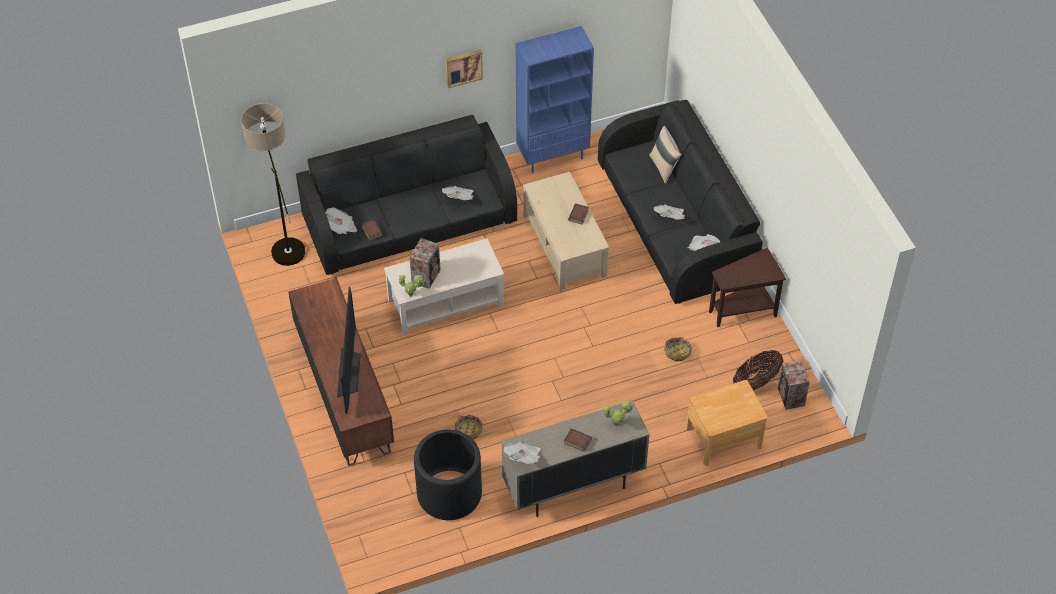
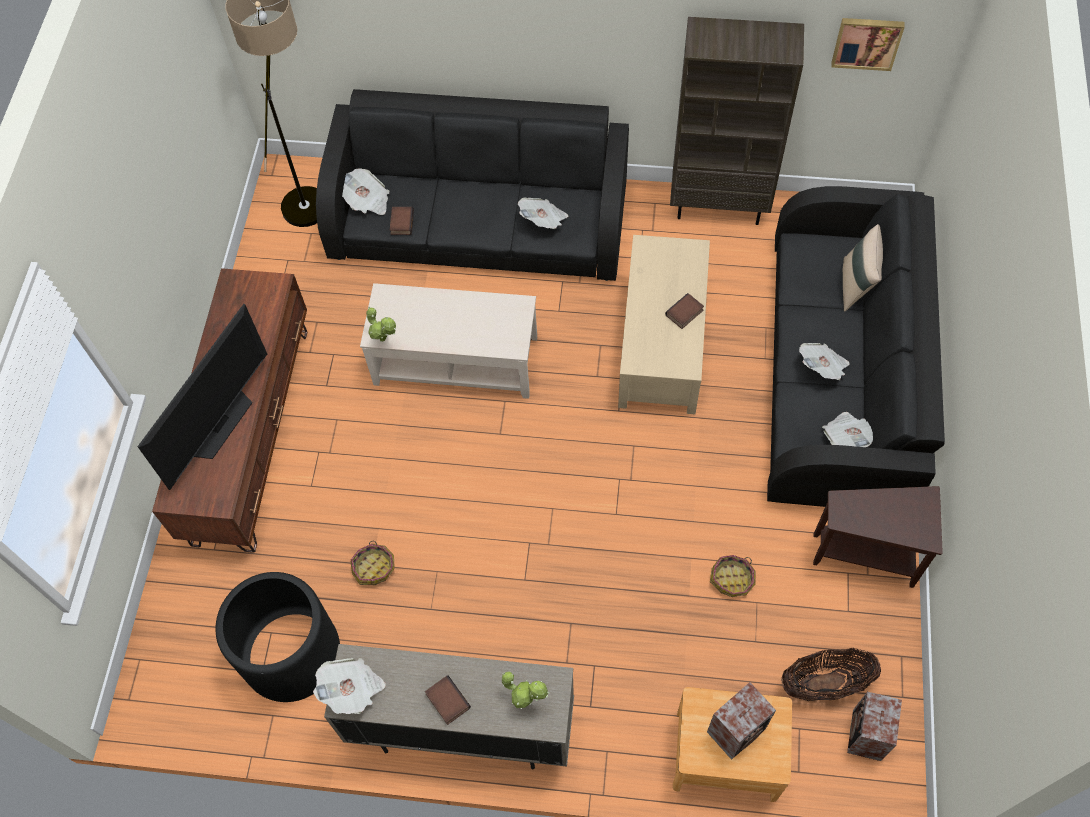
camera: 30 degrees right, 10 degrees up
speaker [409,238,441,289] -> speaker moved to [707,682,776,760]
picture [445,50,483,88] -> picture moved to [832,18,905,71]
blue bookcase [516,26,594,173] -> brown bookcase [670,17,804,225]

